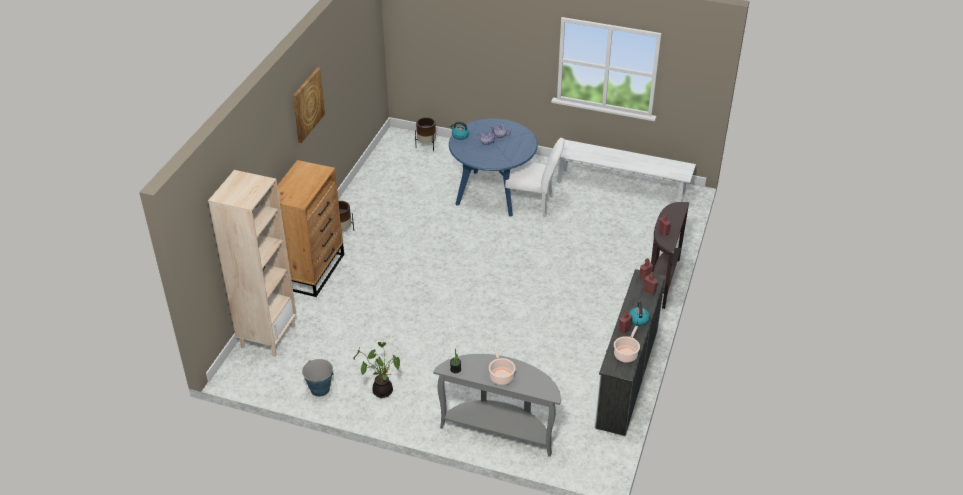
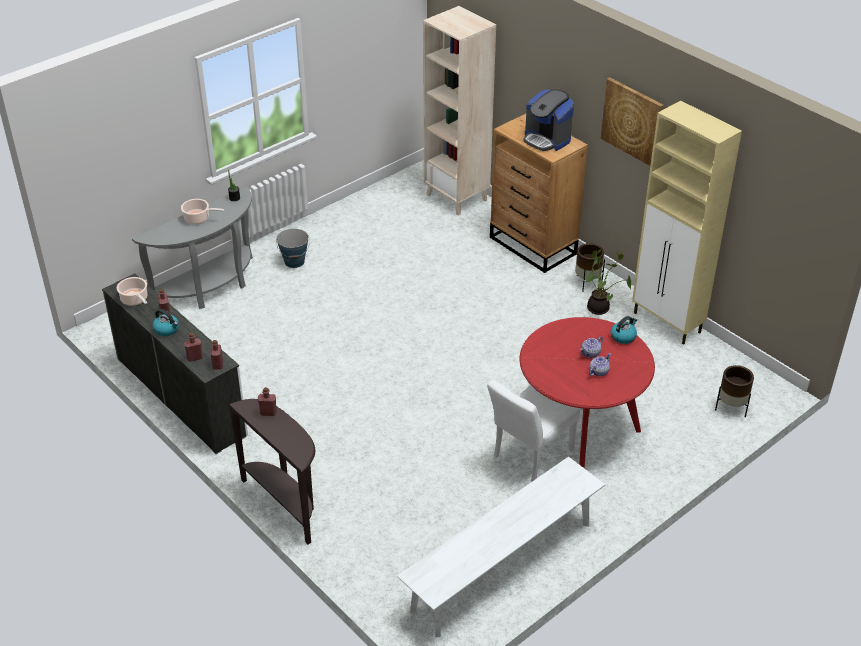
camera: 120 degrees right, 0 degrees up
bucket [302,359,334,397] -> bucket moved to [276,229,310,268]
potted plant [354,342,400,398] -> potted plant moved to [585,250,631,315]
blue dining table [449,119,538,217] -> red dining table [520,317,655,468]
none -> coffee machine [523,89,574,151]
none -> beige cabinet [632,101,742,345]

